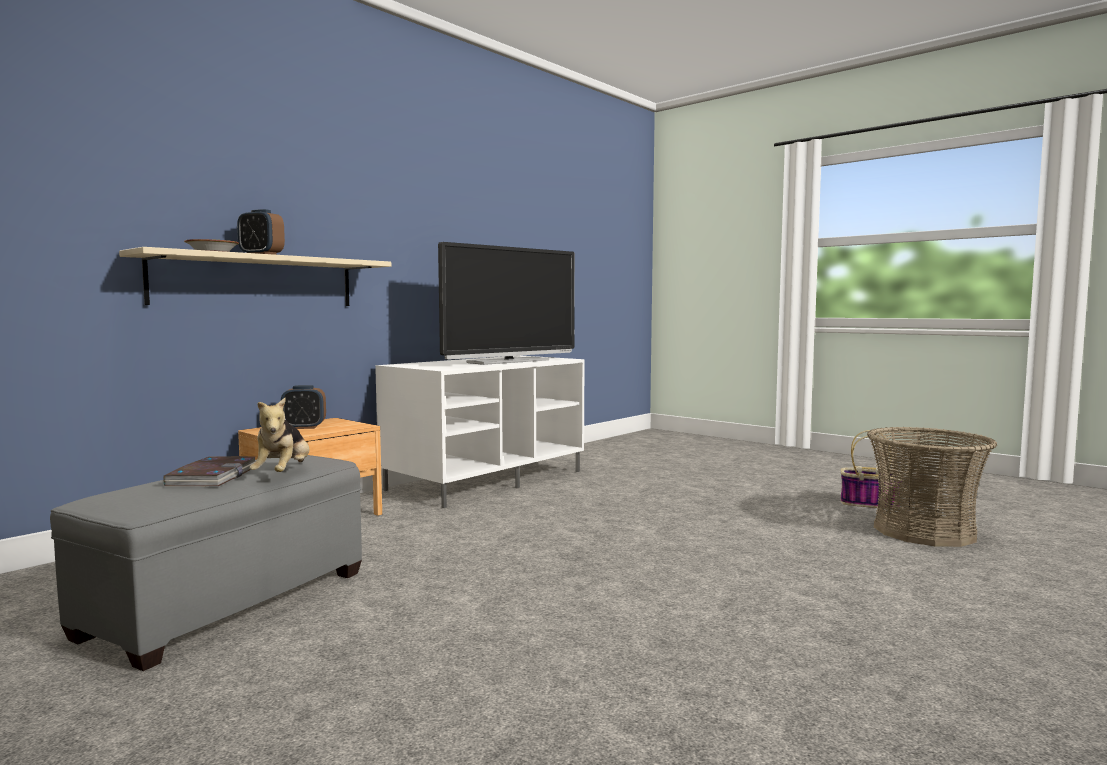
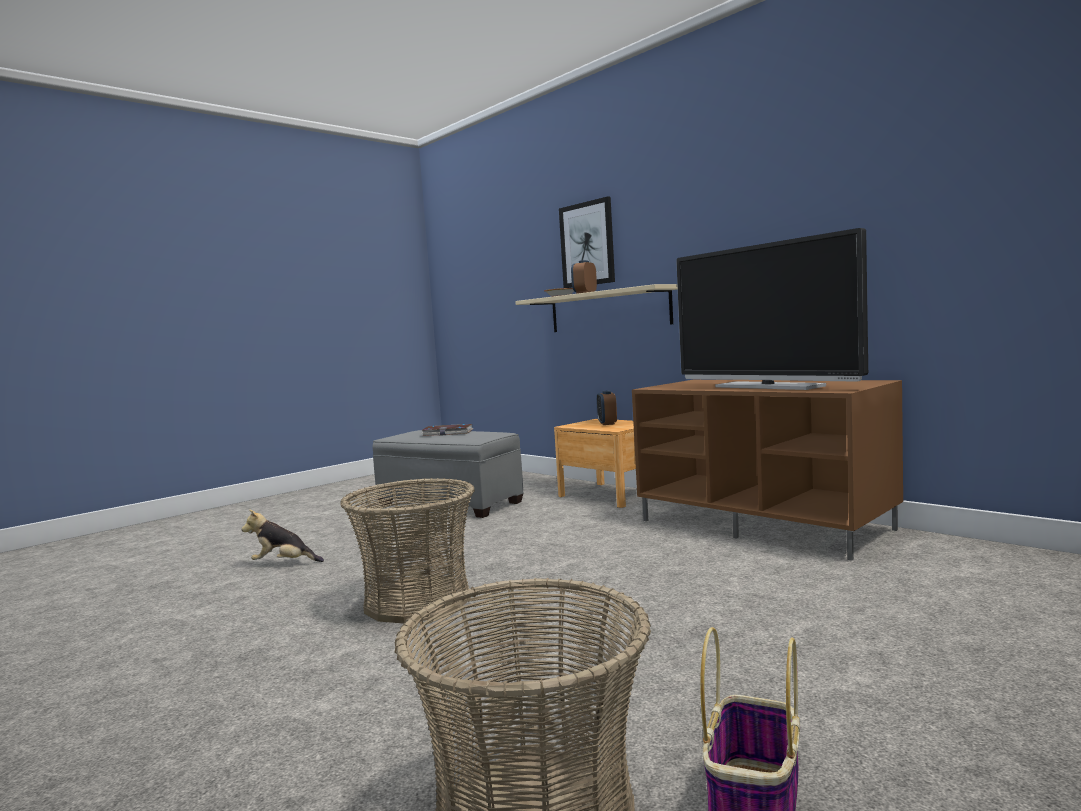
camera: 95 degrees right, 0 degrees up
plush toy [249,398,309,472] -> plush toy moved to [242,509,324,562]
white tv stand [375,355,584,508] -> brown tv stand [632,380,903,561]
none -> basket [340,478,475,624]
none -> picture [559,196,615,288]

